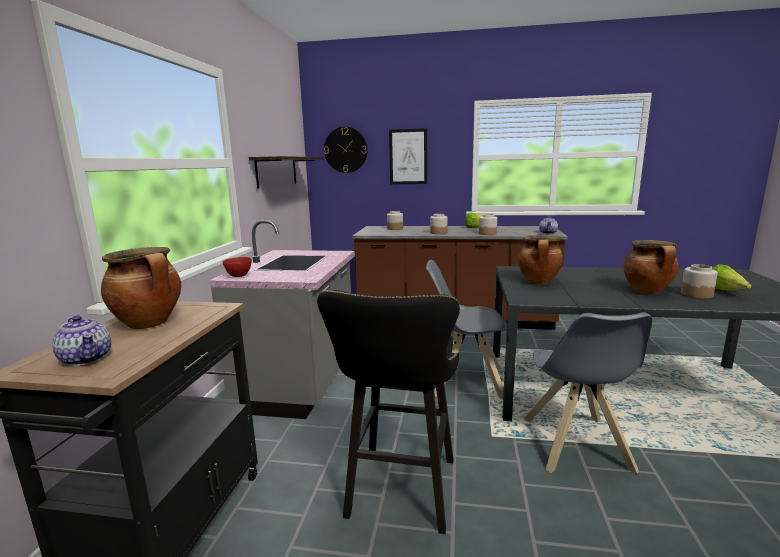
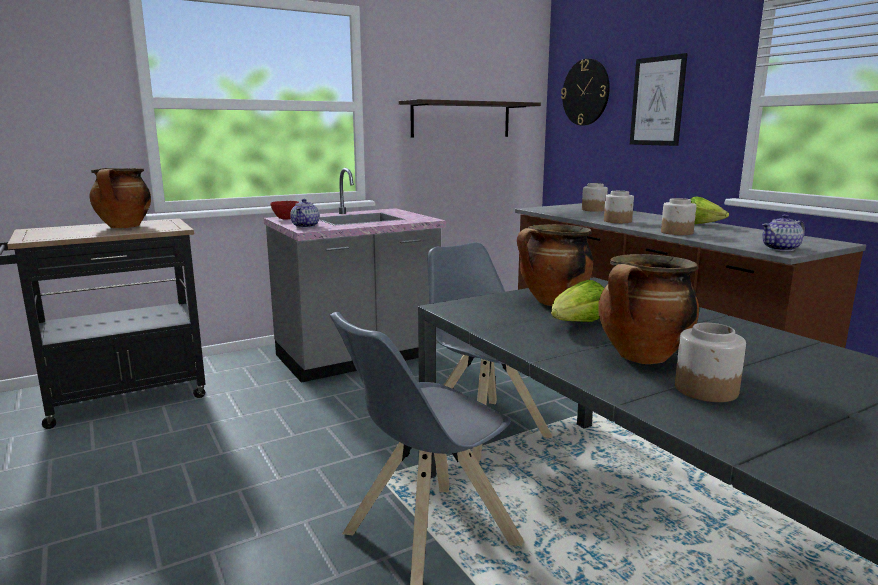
camera: 50 degrees right, 0 degrees up
teapot [52,315,111,366] -> teapot moved to [290,199,320,228]
black stool [317,290,460,534] -> none
lettuce [712,264,752,291] -> lettuce moved to [551,280,604,322]

